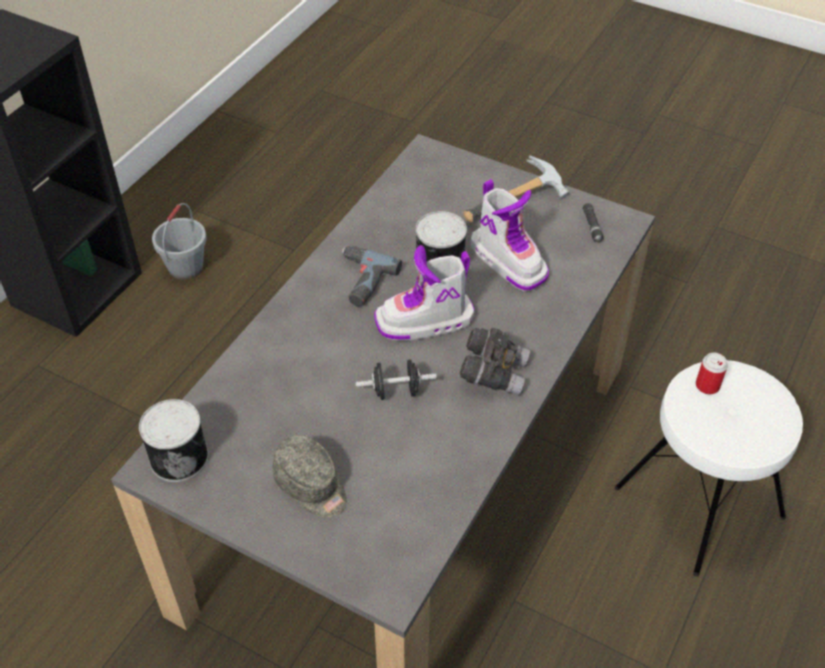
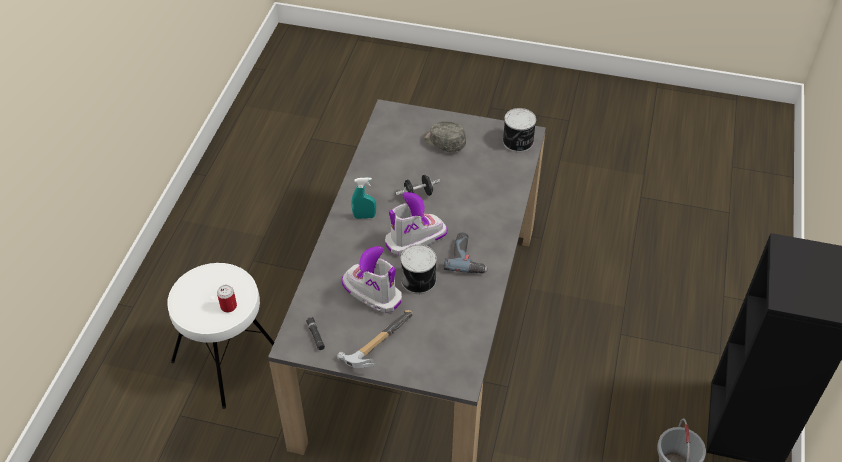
camera: 165 degrees right, 0 degrees up
grey binoculars [460,328,530,395] -> turquoise spray bottle [352,177,376,219]

